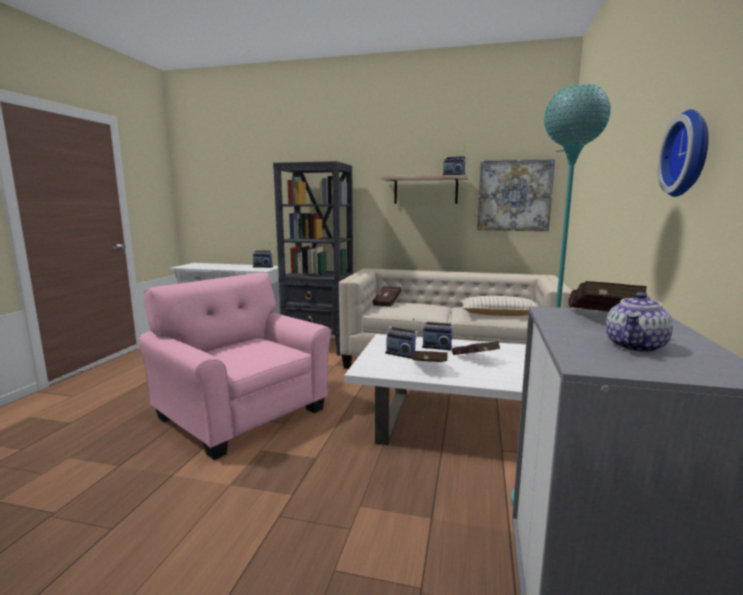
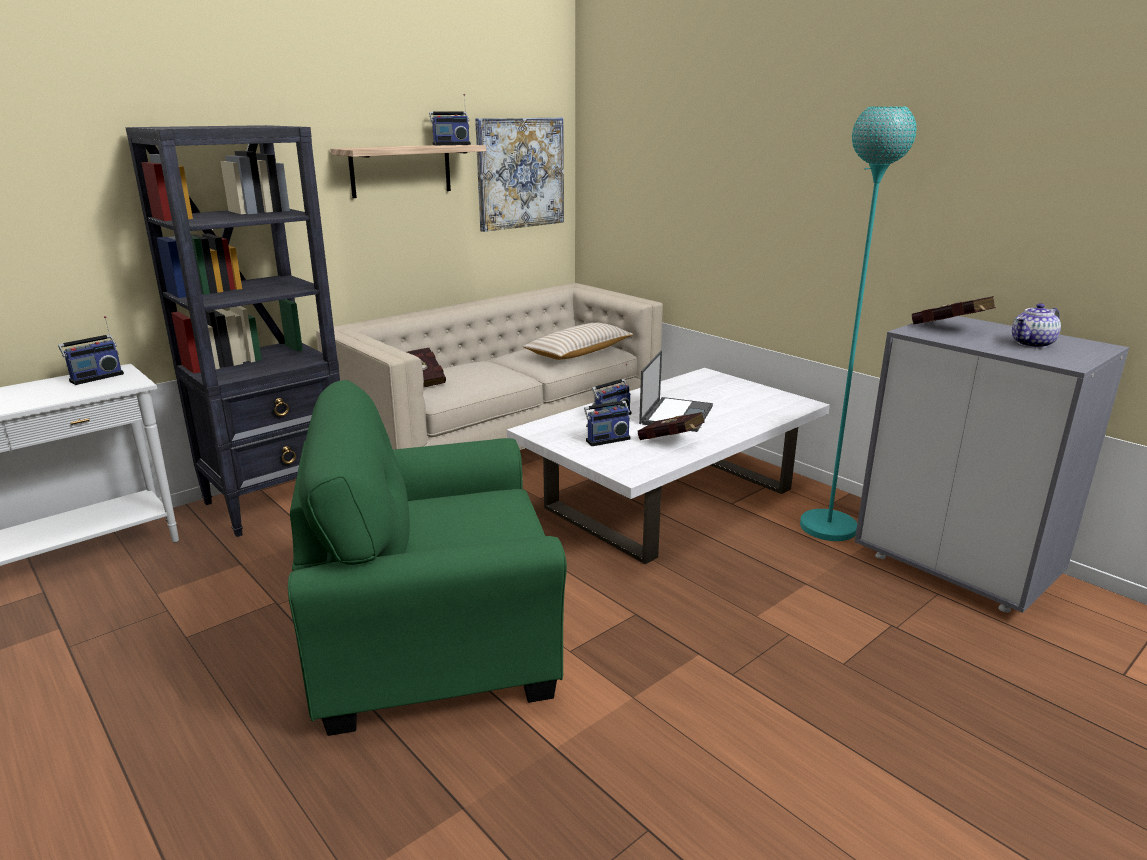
camera: 55 degrees left, 10 degrees up
pink armchair [139,272,331,460] -> green armchair [288,380,567,736]
red book [452,341,500,355] -> laptop [639,350,713,432]
teapot [606,292,673,353] -> teapot turned 75 degrees clockwise [1012,303,1061,348]
wall clock [658,109,709,197] -> none

